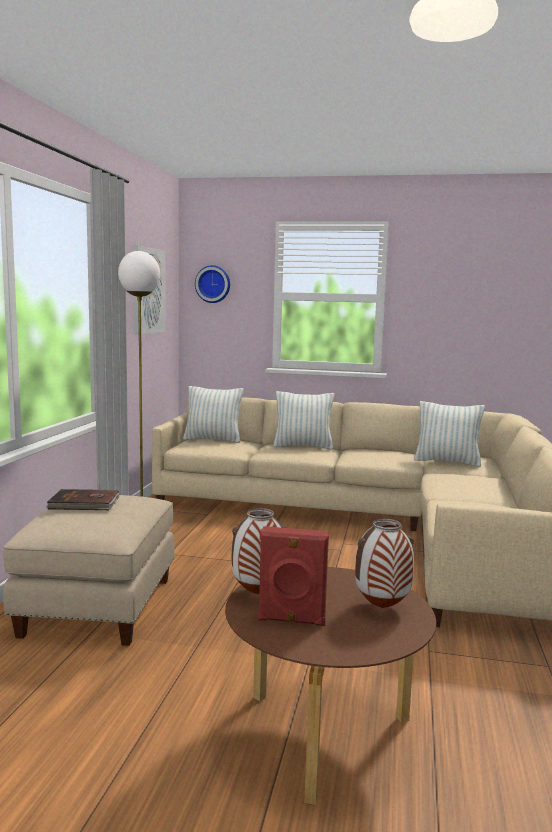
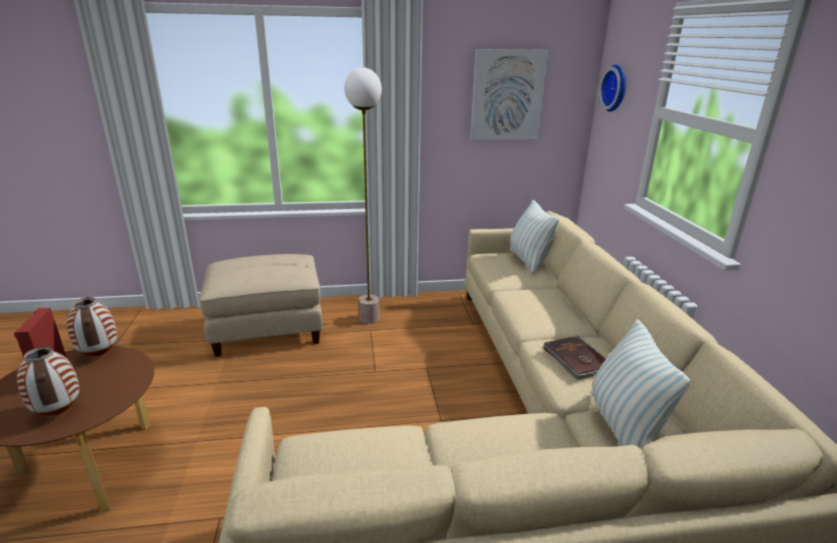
camera: 70 degrees right, 15 degrees up
brown book [47,489,120,510] -> brown book moved to [543,336,606,380]
pillow [273,391,334,450] -> none

